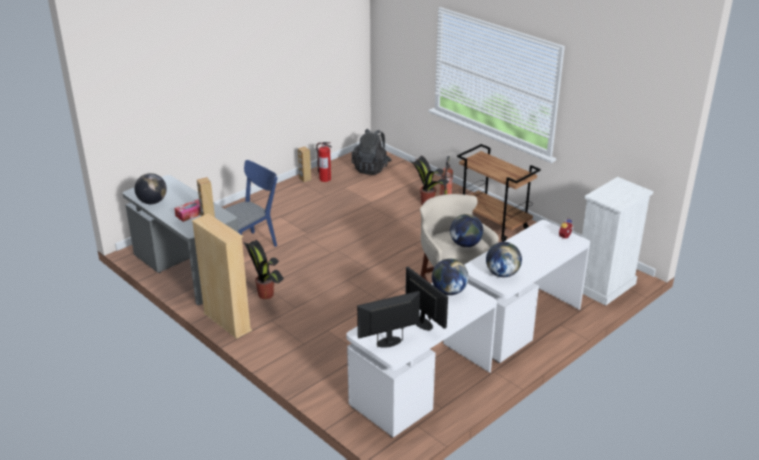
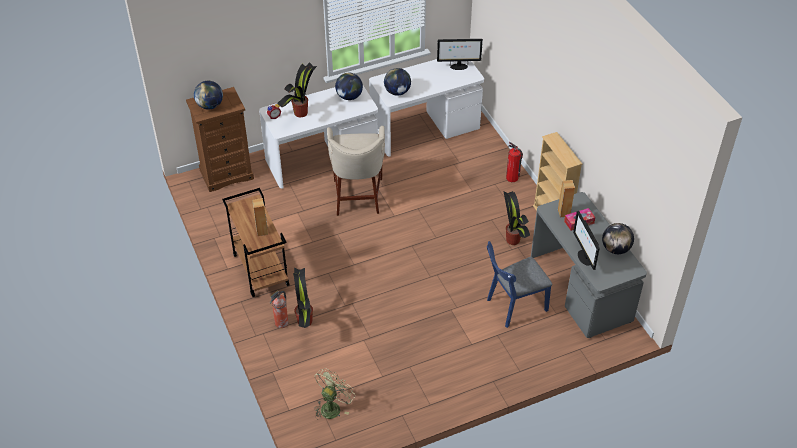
camera: 160 degrees left, 15 degrees up
brown speaker [298,147,311,182] -> brown speaker moved to [252,198,268,236]
fire extinguisher [316,142,332,182] -> fire extinguisher moved to [506,142,523,182]
black backpack [352,129,392,175] -> green fan [314,368,354,420]
monitor [405,267,448,330] -> monitor moved to [573,211,600,270]
globe [450,214,484,247] -> globe moved to [194,81,223,110]
white dresser [582,177,654,306] -> brown dresser [186,87,254,192]
none -> potted plant [277,62,317,117]

